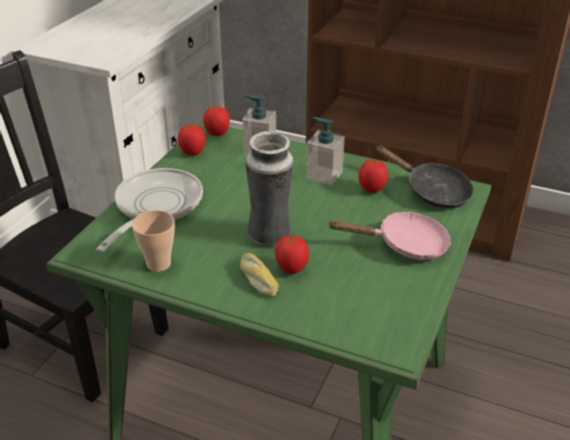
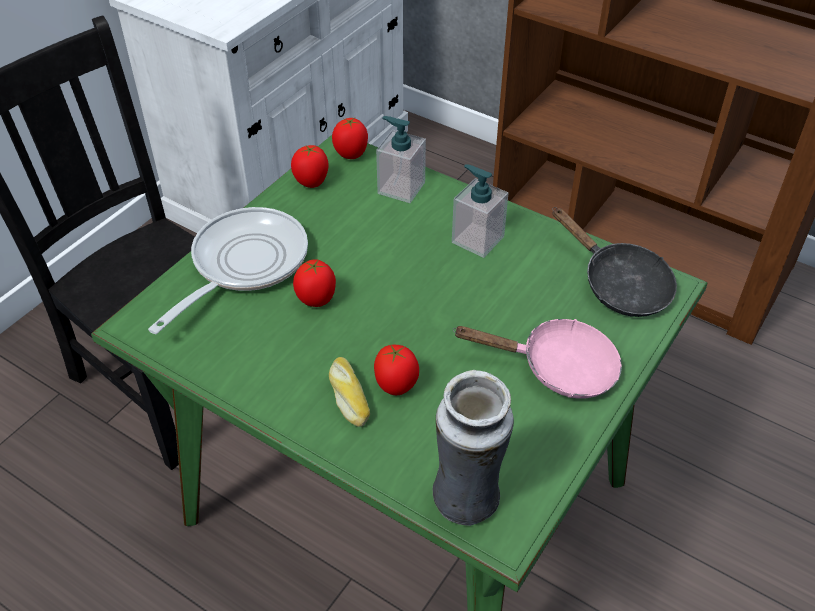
camera: 10 degrees right, 10 degrees up
cup [132,210,175,272] -> none
vase [246,131,293,247] -> vase moved to [433,370,514,526]
tomato [359,159,388,193] -> tomato moved to [293,259,336,307]

